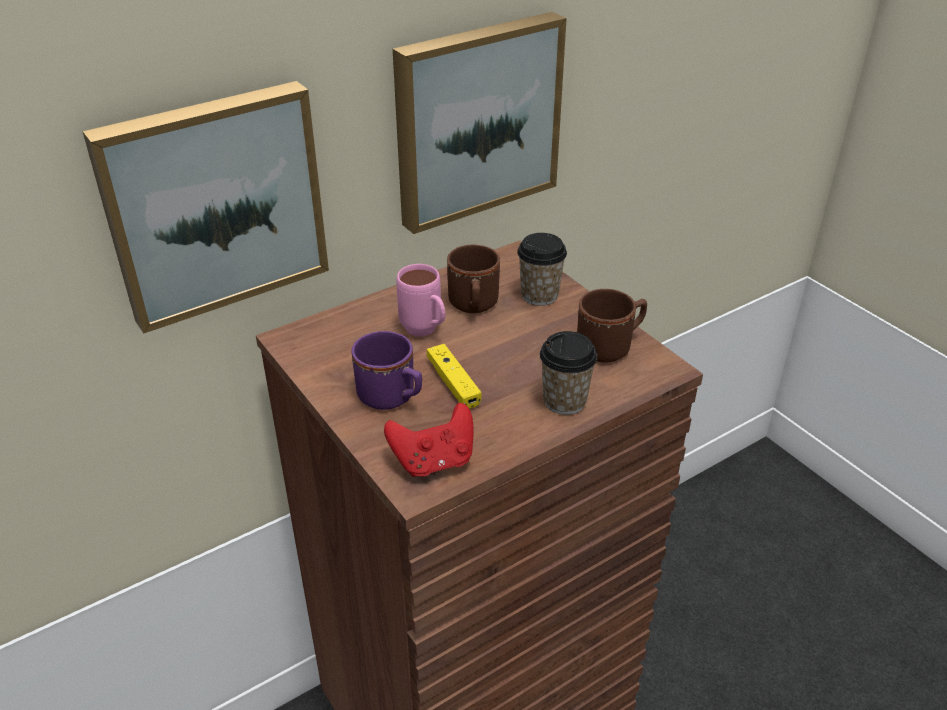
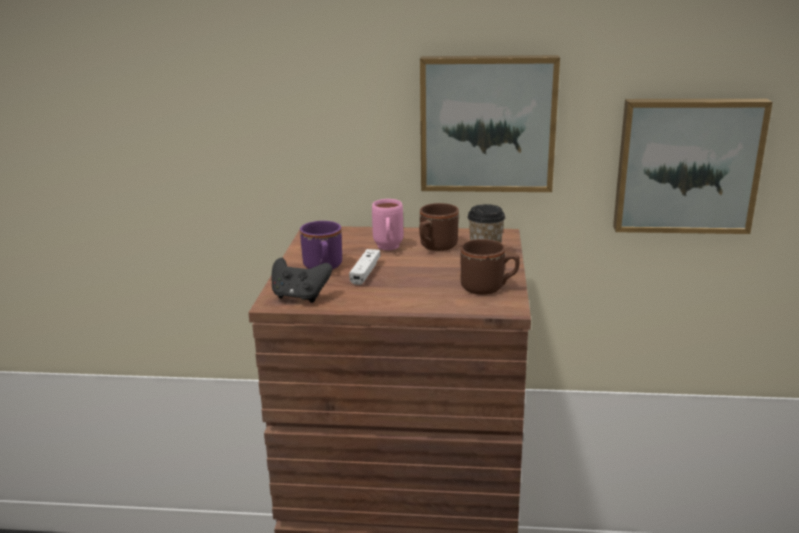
camera: 40 degrees right, 15 degrees down
picture [83,81,329,334] -> picture moved to [613,99,773,234]
red game controller [384,403,473,477] -> black game controller [271,258,332,303]
yellow game controller [427,344,482,409] -> white game controller [349,249,380,285]
cup [540,331,597,415] -> none

